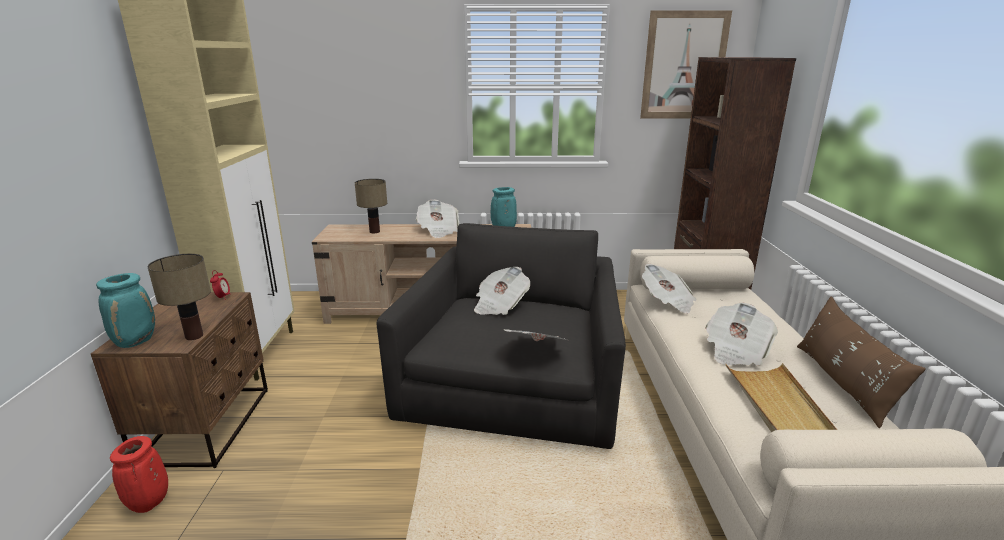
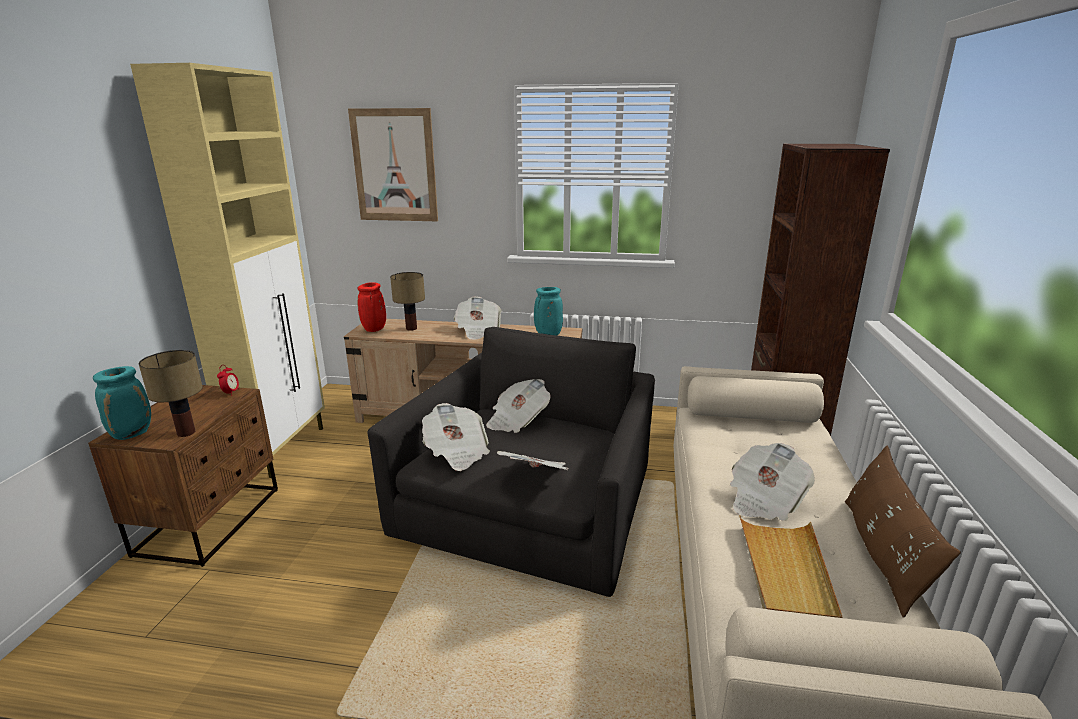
camera: 10 degrees right, 0 degrees up
red vase [110,436,168,513] -> red vase moved to [357,282,386,332]
picture [640,10,732,119] -> picture moved to [348,108,438,221]
newspaper [642,264,696,314] -> newspaper moved to [422,403,490,471]

